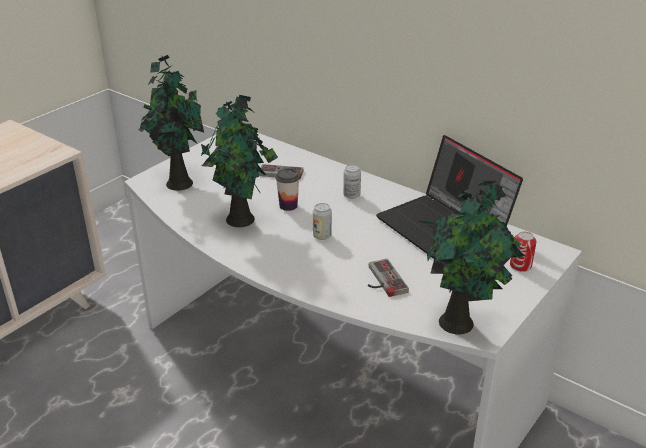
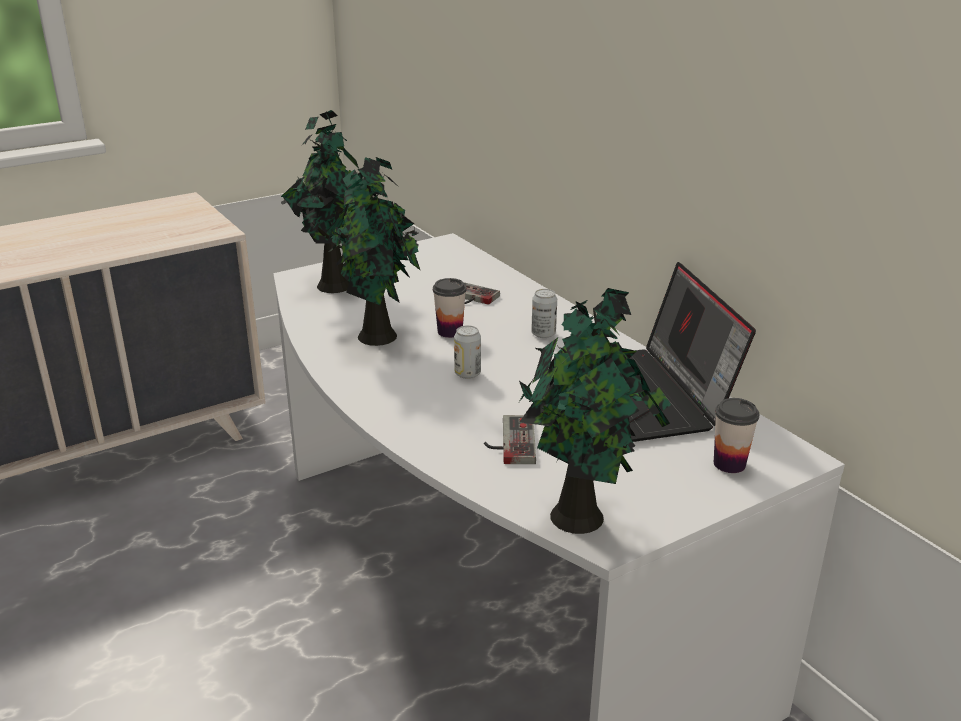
camera: 20 degrees right, 5 degrees down
can [510,232,536,272] -> cup [714,398,760,473]

